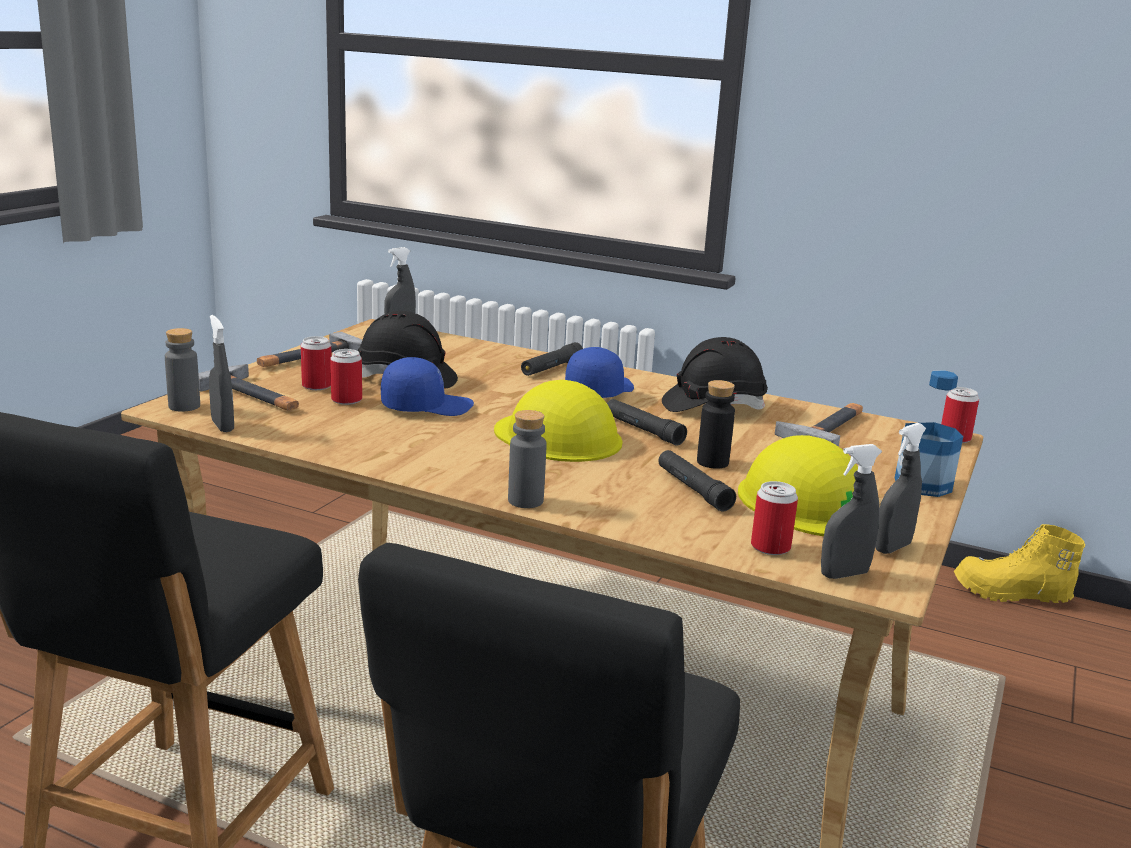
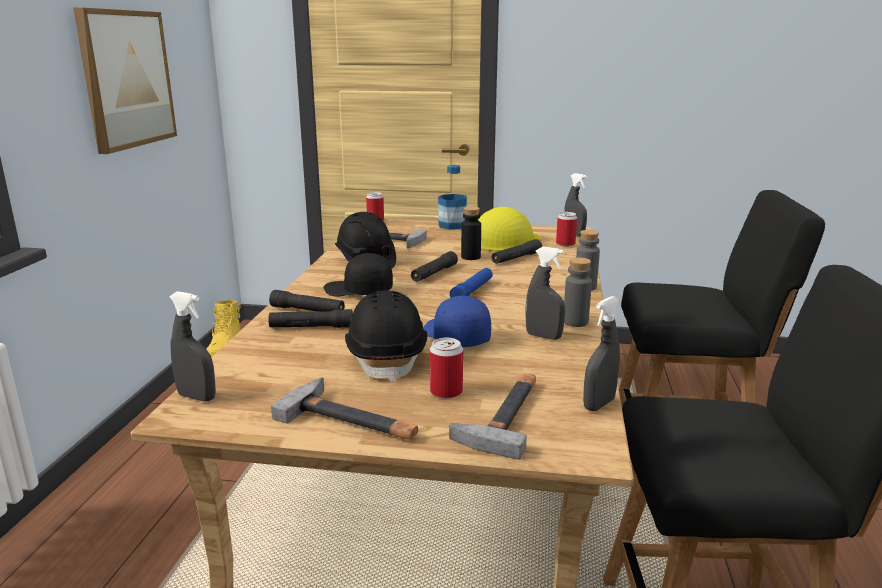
camera: 105 degrees left, 0 degrees up
grey bottle [165,328,200,412] -> grey bottle moved to [564,257,592,327]
can [330,349,362,405] -> none
yellow hard hat [494,380,623,462] -> blue flashlight [450,268,493,298]
blue cap [565,347,634,398] -> black cap [324,253,393,296]
grey spray bottle [875,423,926,554] -> grey spray bottle moved to [525,246,565,340]
none -> picture [73,8,177,154]
none -> black flashlight [268,309,353,328]

